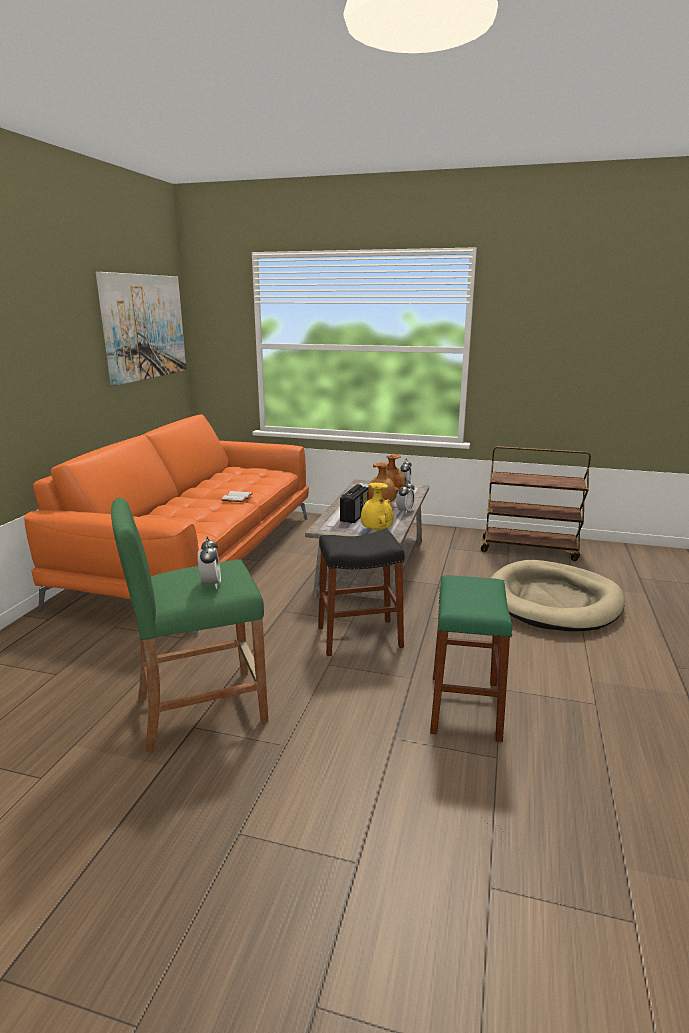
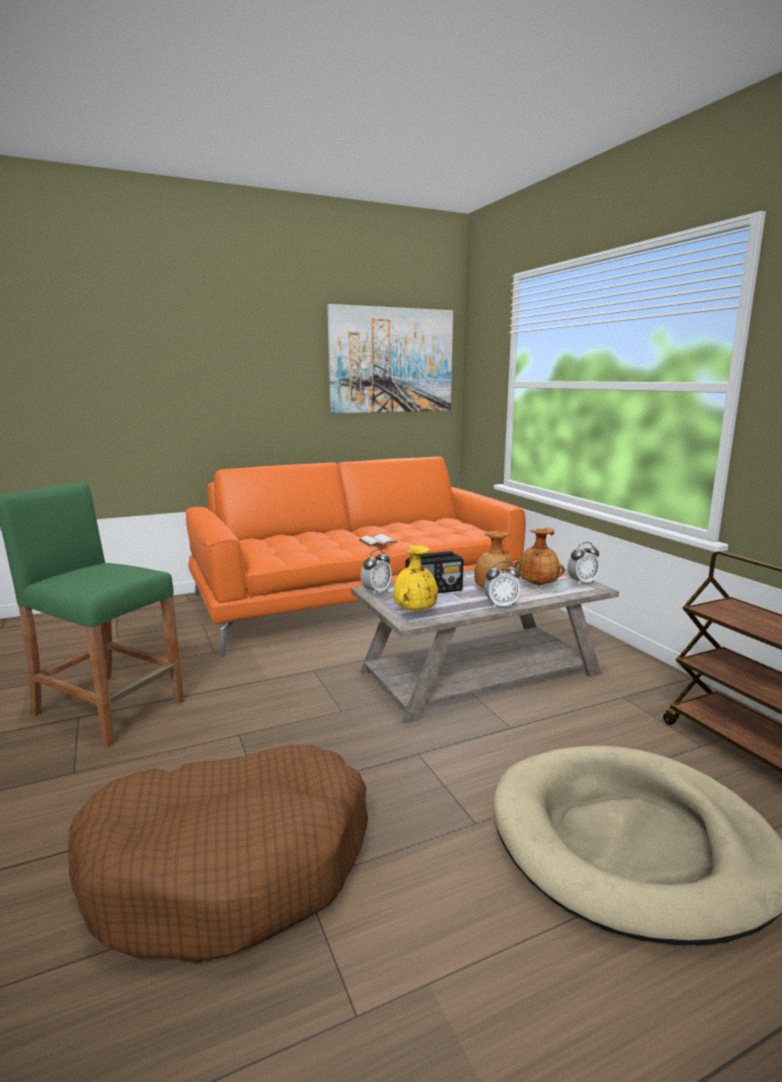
camera: 50 degrees right, 5 degrees down
alarm clock [198,536,221,589] -> alarm clock moved to [361,549,392,595]
black stool [318,531,404,656] -> none
green stool [430,575,512,742] -> brown dog bed [68,745,368,963]

